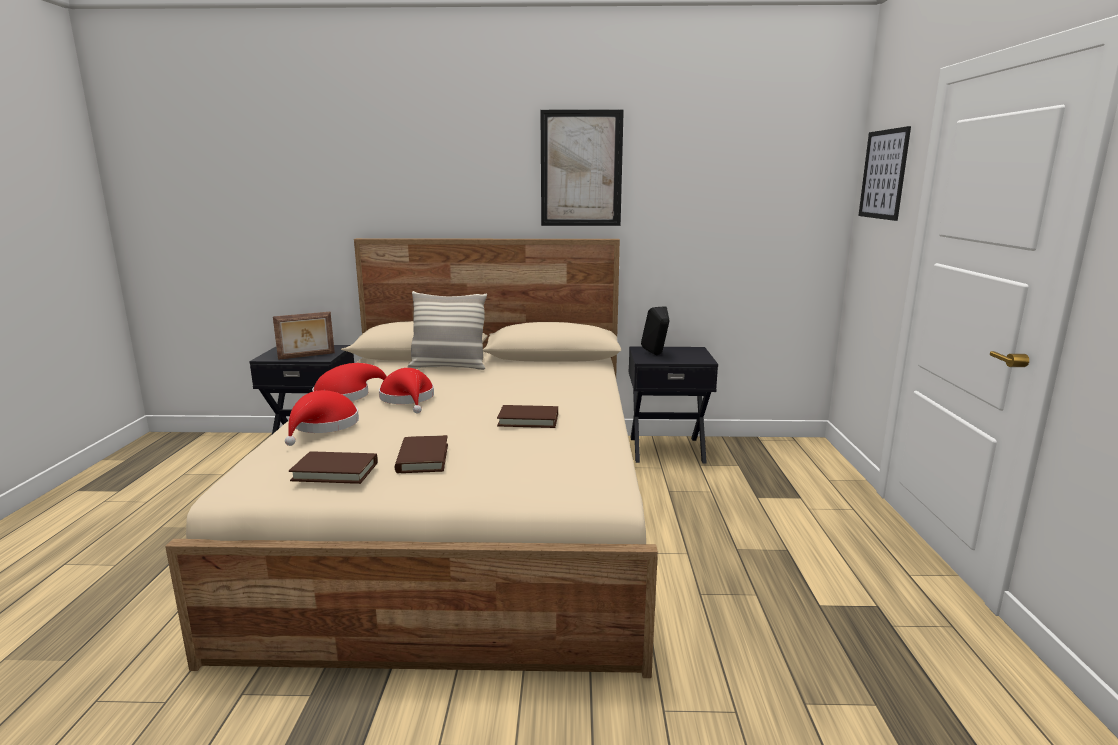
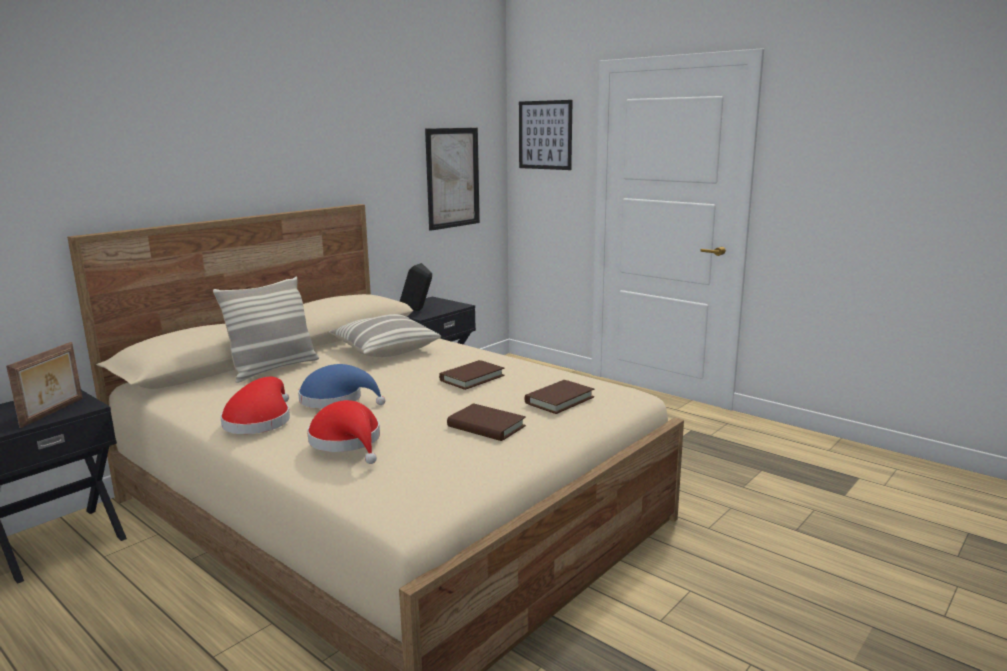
camera: 50 degrees left, 0 degrees up
brown book [289,451,378,484] -> brown book moved to [524,380,594,414]
red hat [379,368,434,413] -> blue hat [298,364,386,408]
picture [540,109,624,226] -> picture moved to [425,128,480,231]
none -> pillow [329,314,441,357]

